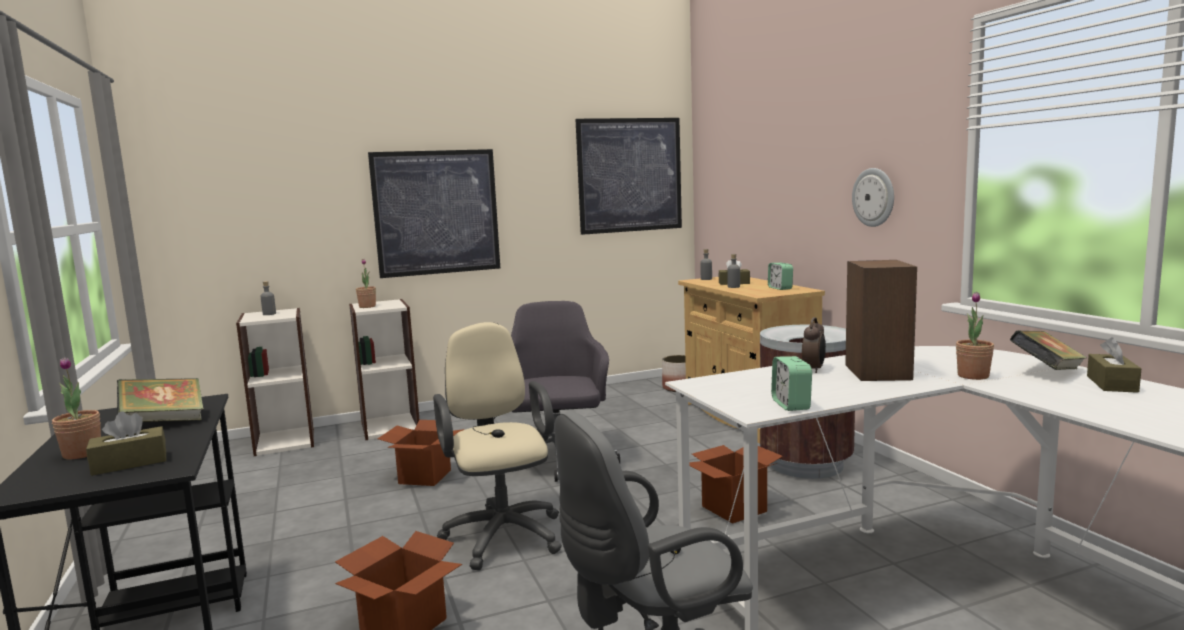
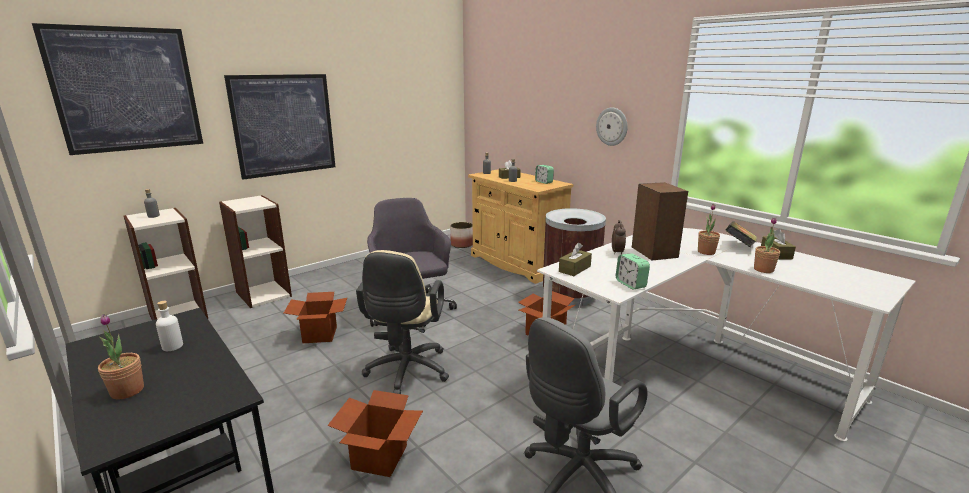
camera: 20 degrees left, 10 degrees up
brown tissue box [86,411,166,476] -> brown tissue box moved to [559,243,592,276]
book [117,378,204,422] -> white bottle [156,301,183,351]
potted plant [356,259,376,308] -> potted plant moved to [754,218,780,273]
beige office chair [433,322,562,570] -> beige office chair turned 135 degrees counterclockwise [356,250,449,394]
picture [576,118,682,235] -> picture moved to [32,23,203,155]

